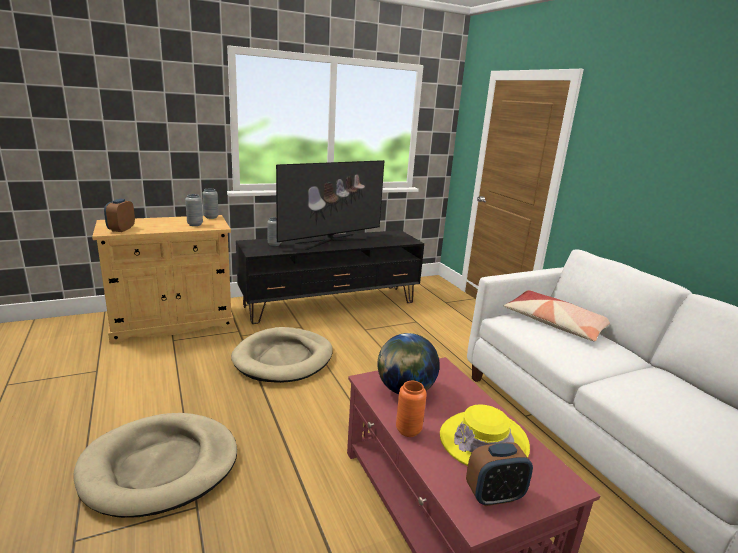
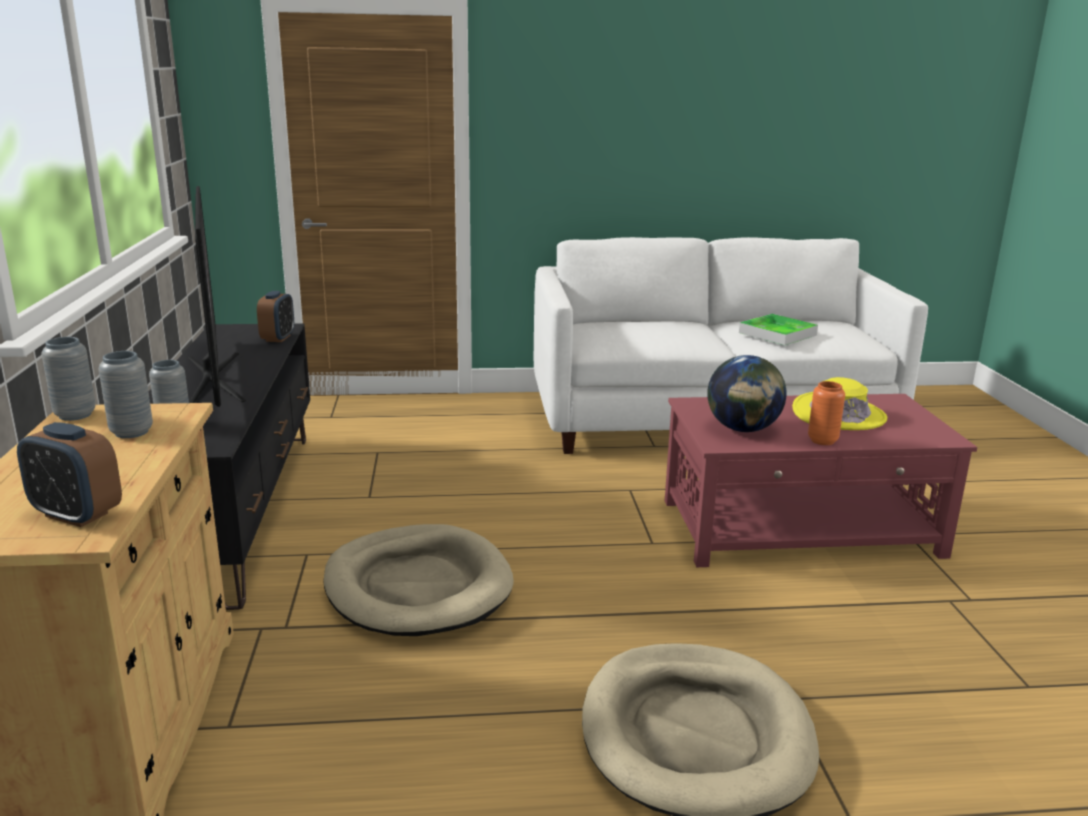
camera: 70 degrees left, 0 degrees up
alarm clock [466,442,533,506] -> alarm clock moved to [257,291,294,342]
pillow [504,290,610,341] -> none
none -> tray [739,314,818,345]

